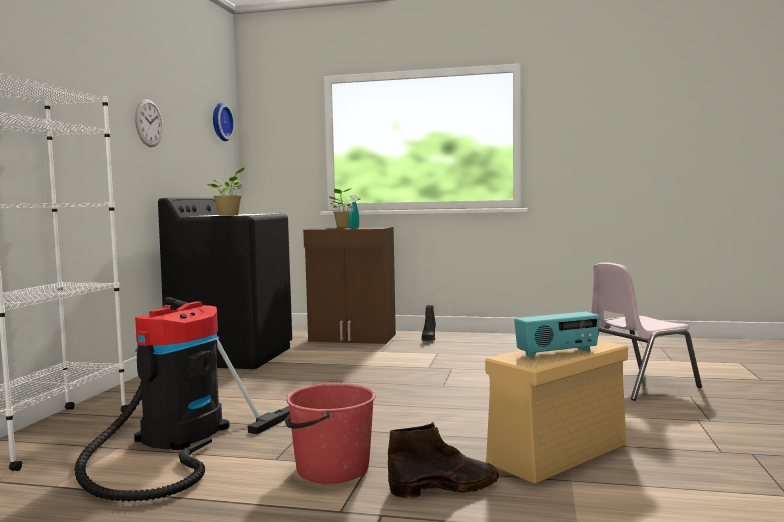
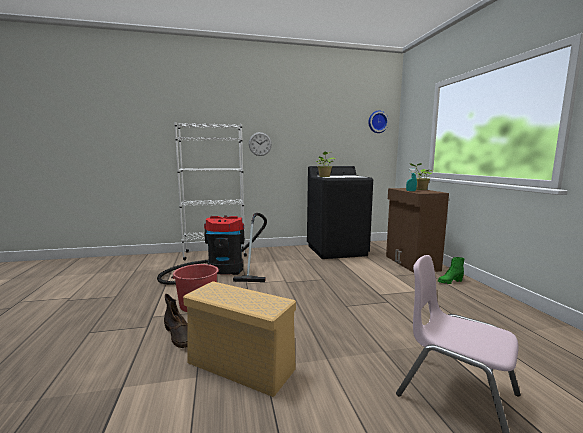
camera: 65 degrees right, 5 degrees up
wall clock [135,99,163,147] -> wall clock moved to [249,132,272,156]
black boot [422,305,436,341] -> green boot [438,257,465,284]
radio [514,312,600,358] -> none

